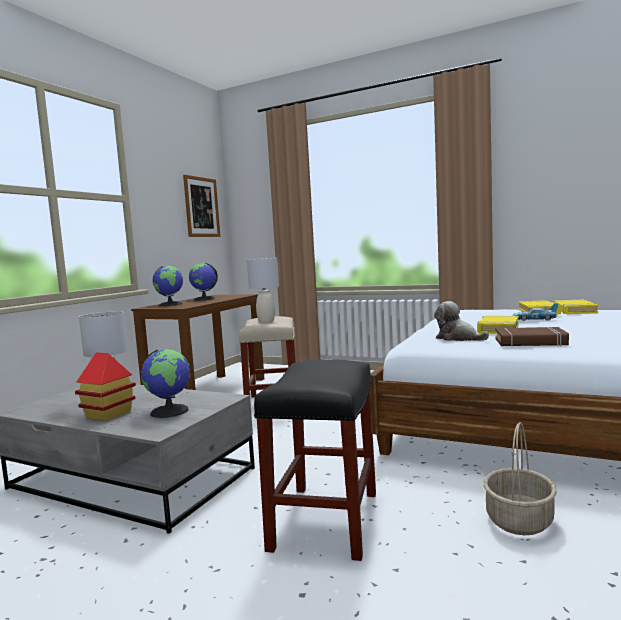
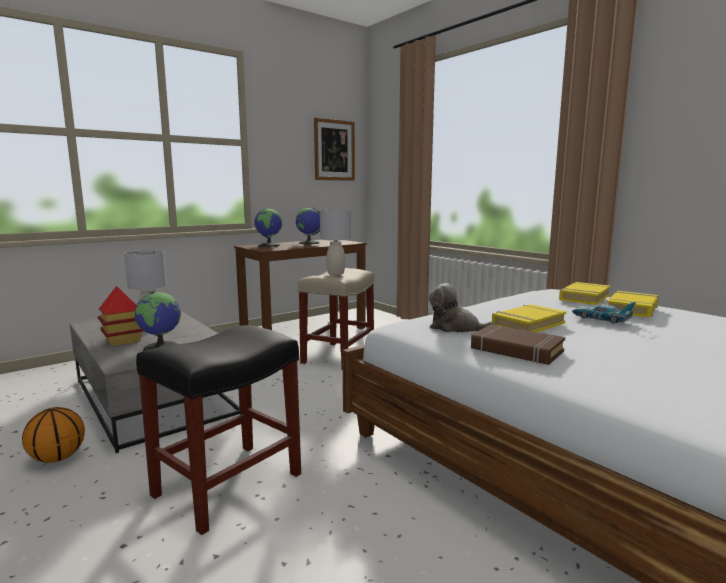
camera: 25 degrees right, 5 degrees up
plush toy [434,301,489,341] -> plush toy turned 45 degrees counterclockwise [429,283,495,332]
basket [483,422,557,535] -> none
yellow book [554,300,598,314] -> yellow book moved to [559,282,610,305]
none -> basketball [22,407,85,463]

